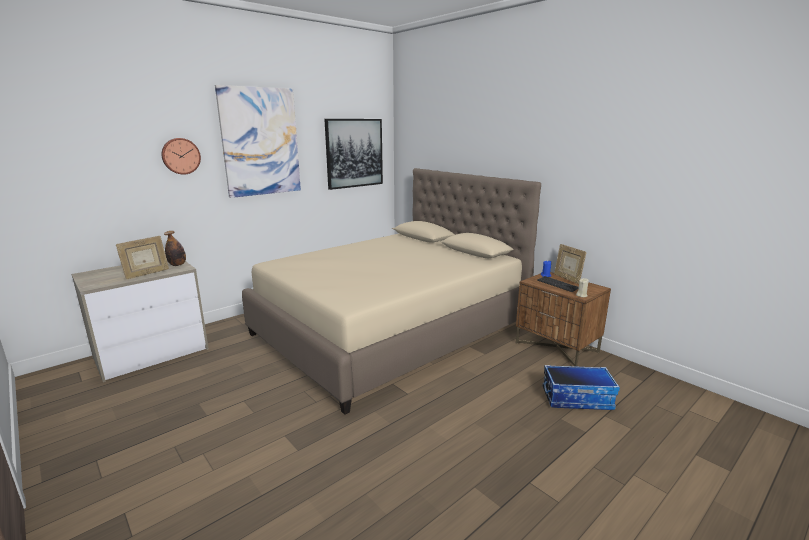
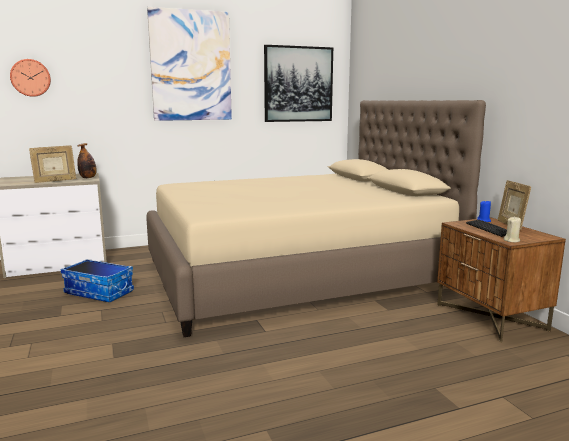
camera: 20 degrees right, 5 degrees down
wall clock [161,138,201,175] -> wall clock moved to [10,59,51,97]
storage box [543,365,620,410] -> storage box moved to [61,259,134,302]

